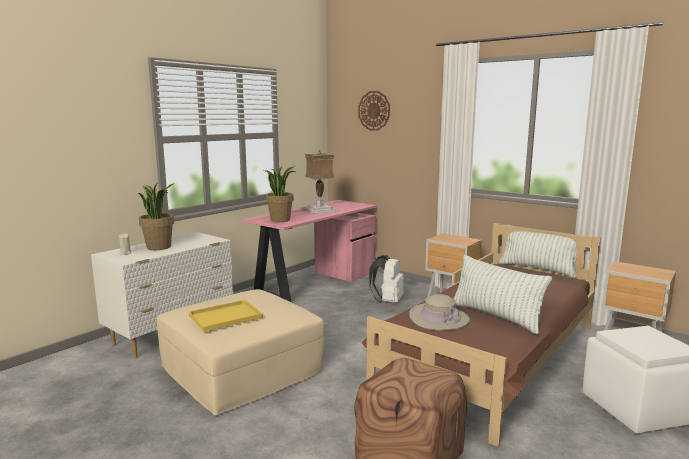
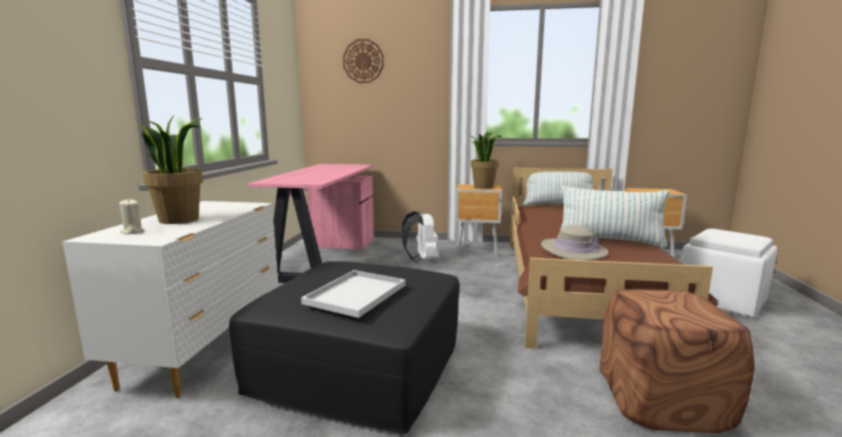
camera: 30 degrees left, 0 degrees up
beige ottoman [157,289,325,415] -> black ottoman [229,261,459,434]
yellow tray [189,300,263,332] -> white tray [301,270,405,318]
potted plant [264,166,295,222] -> potted plant moved to [470,131,501,189]
table lamp [302,150,338,214] -> none

